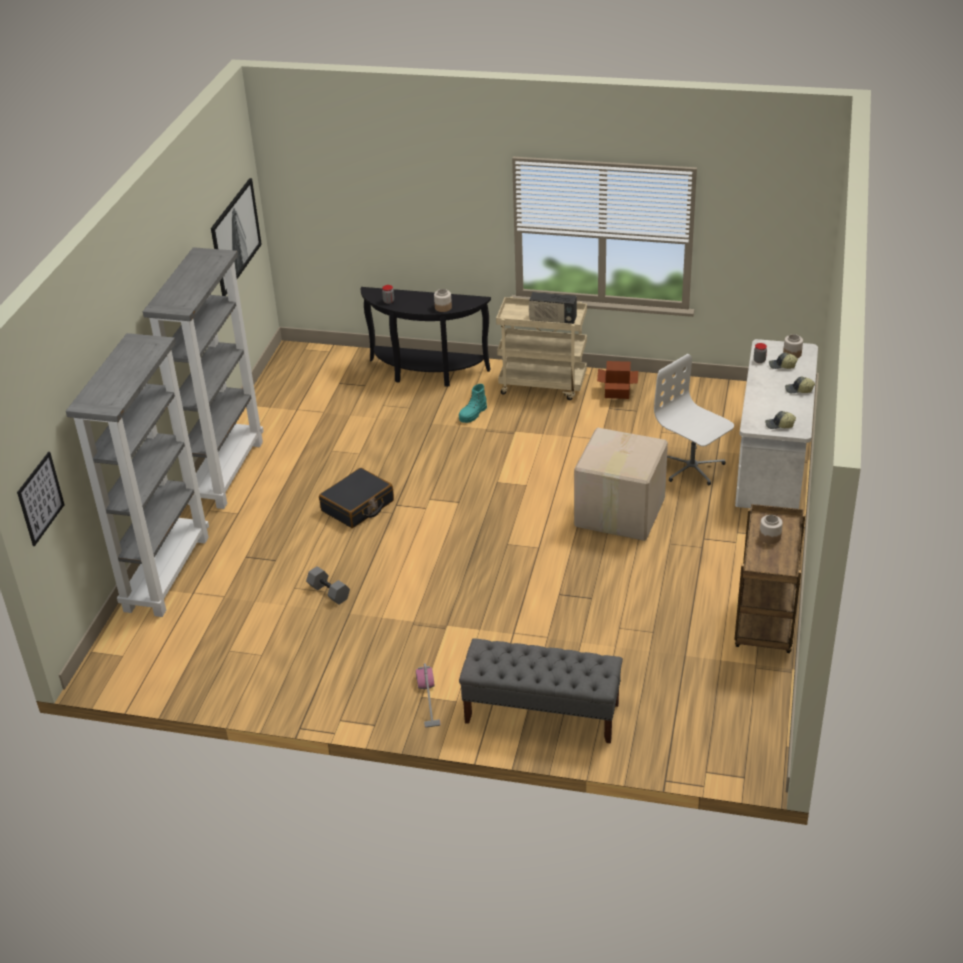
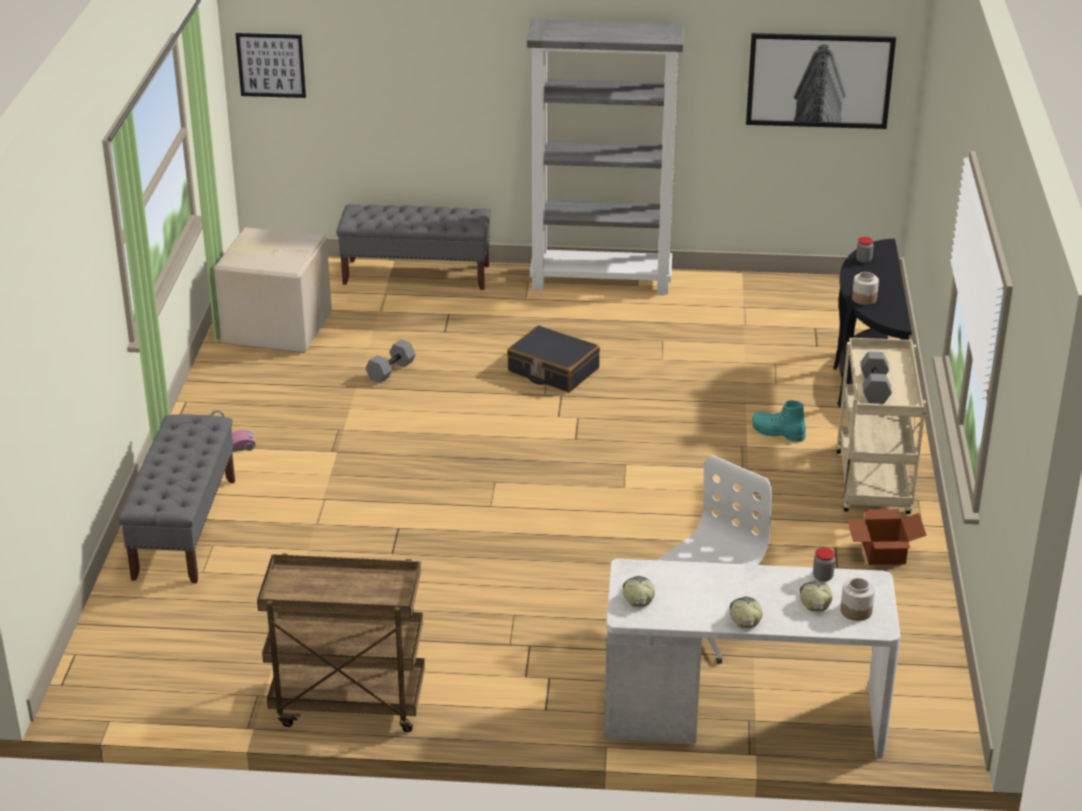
camera: 80 degrees right, 5 degrees down
grey bookcase [66,333,209,617] -> grey bench [336,204,491,290]
radio [529,292,577,324] -> grey dumbbell [860,351,892,404]
cardboard box [574,428,668,541] -> cardboard box moved to [214,227,332,353]
jar [759,515,783,544] -> none

